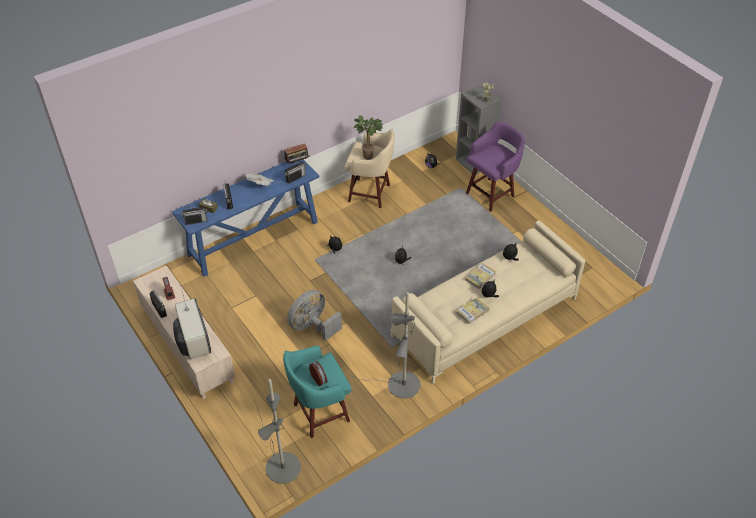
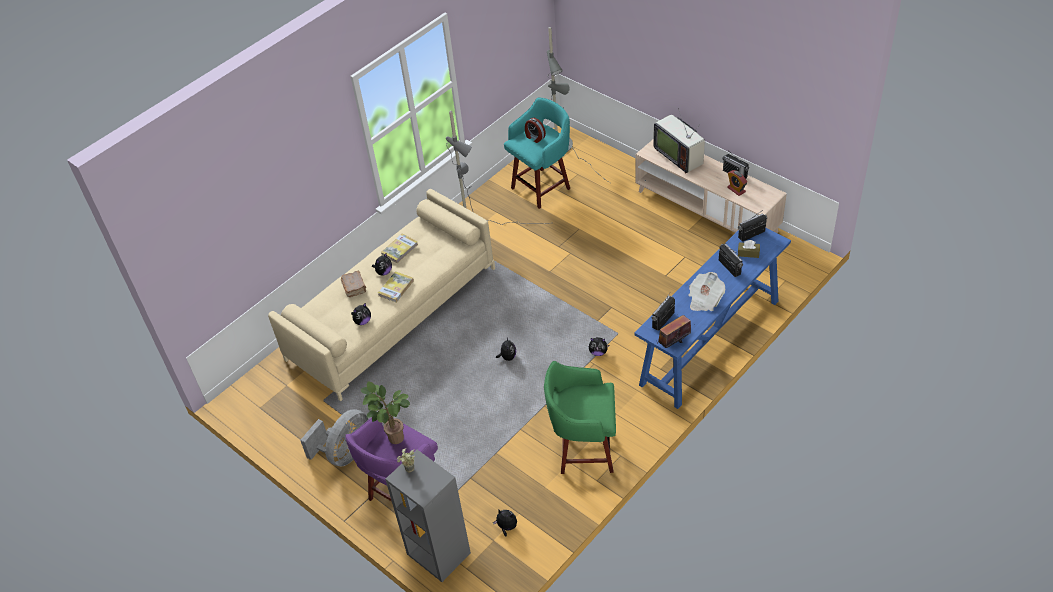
camera: 170 degrees right, 0 degrees up
grey fan [287,290,342,341] -> grey fan moved to [300,409,369,466]
beige stool [345,129,395,208] -> green stool [544,361,616,474]
potted plant [354,115,383,160] -> potted plant moved to [360,382,410,444]
none -> brown book [341,271,366,297]

